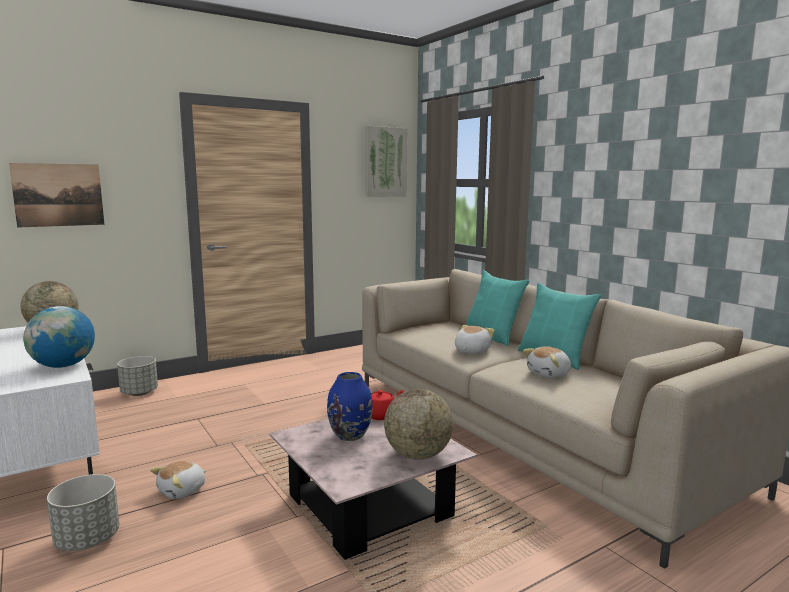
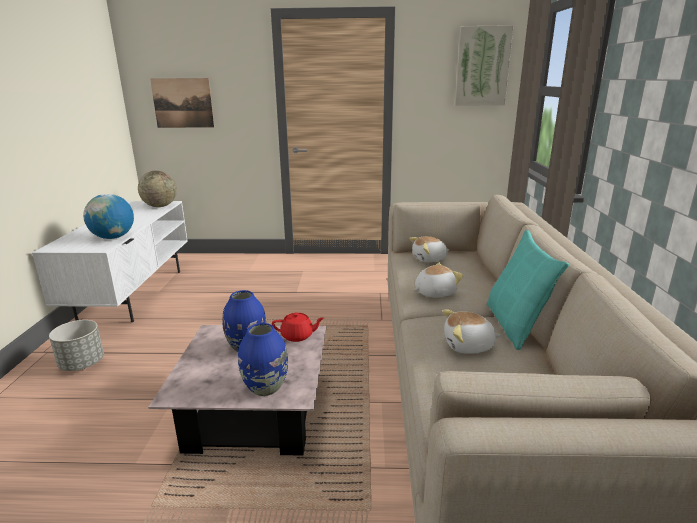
camera: 35 degrees right, 10 degrees up
grey planter [117,356,158,396] -> none
plush toy [150,461,206,499] -> plush toy moved to [409,236,449,263]
globe [384,389,453,460] -> blue vase [238,323,288,396]
turquoise pillow [466,270,529,346] -> none

